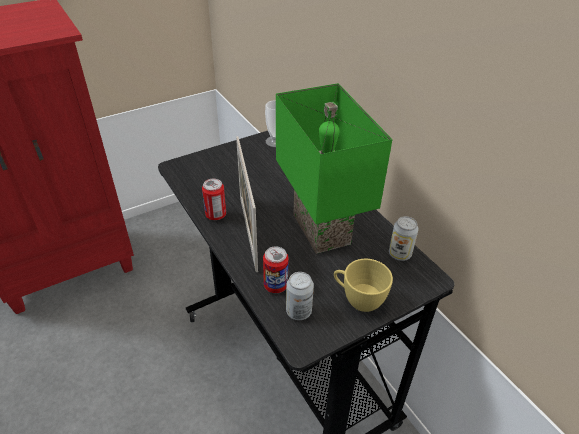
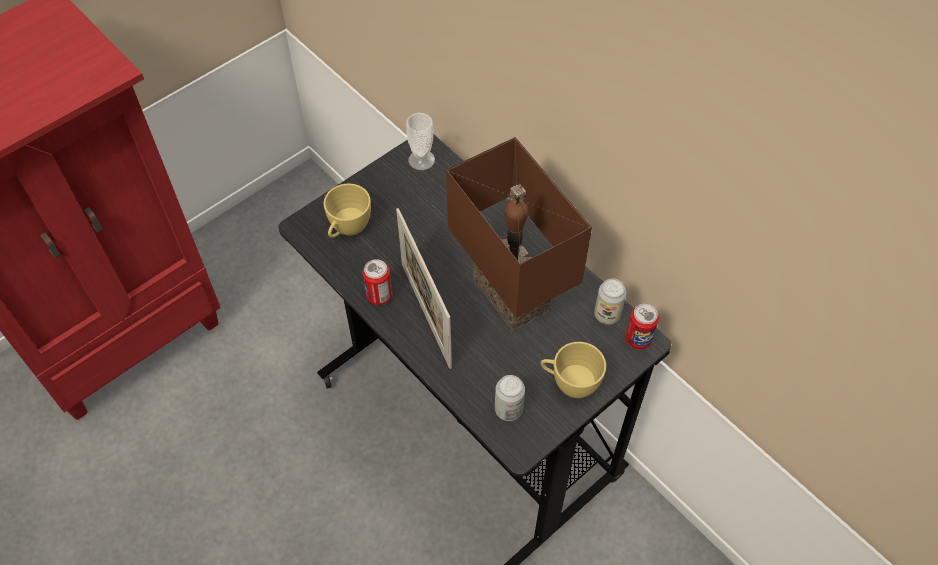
camera: 10 degrees left, 15 degrees up
can [263,246,288,293] -> can moved to [625,304,659,350]
green table lamp [276,83,393,254] -> brown table lamp [446,137,592,331]
none -> yellow cup [324,184,371,238]

